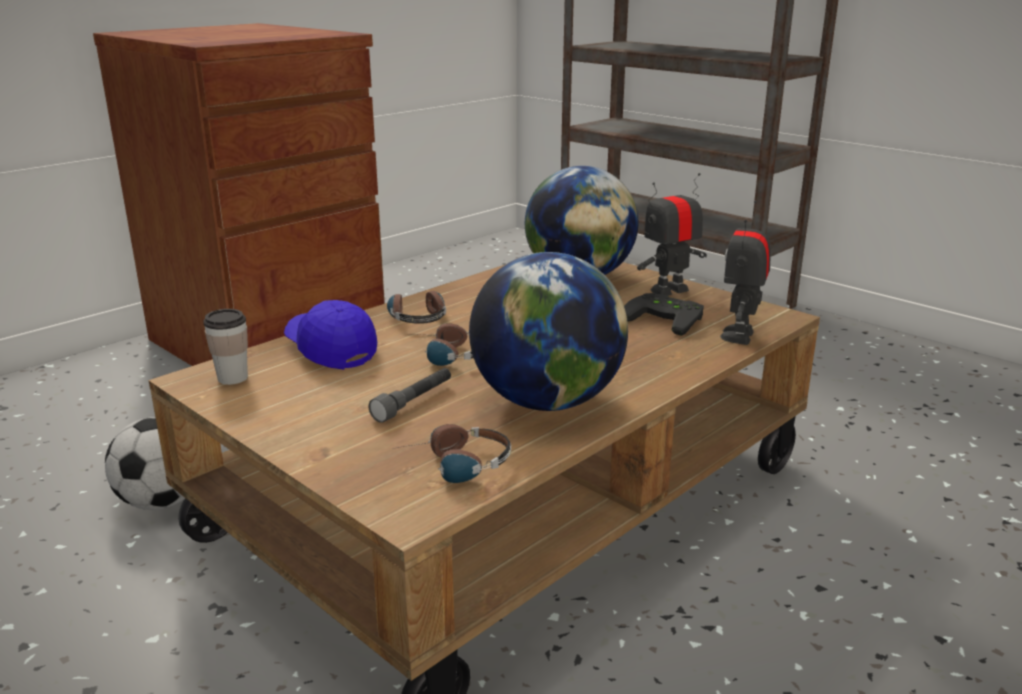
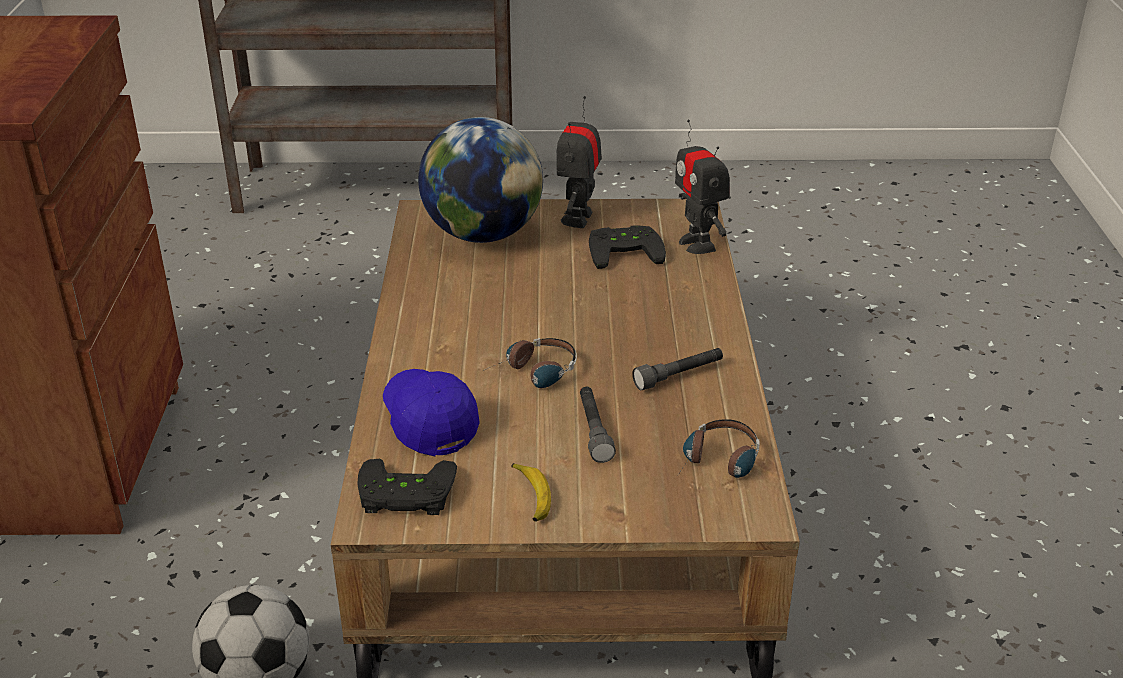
camera: 45 degrees left, 10 degrees up
cup [203,309,248,385] -> black game controller [357,459,457,515]
blue cap [284,300,377,370] -> blue cap turned 60 degrees clockwise [383,369,480,456]
headphones [387,291,446,324] -> none
globe [469,252,628,411] -> grey flashlight [632,348,723,390]
none -> banana [511,463,551,522]

